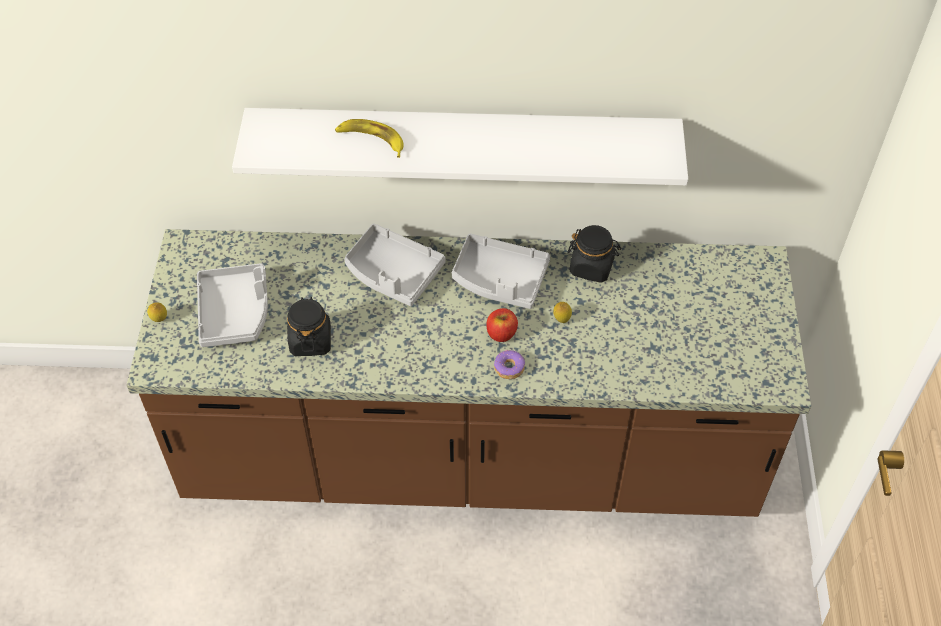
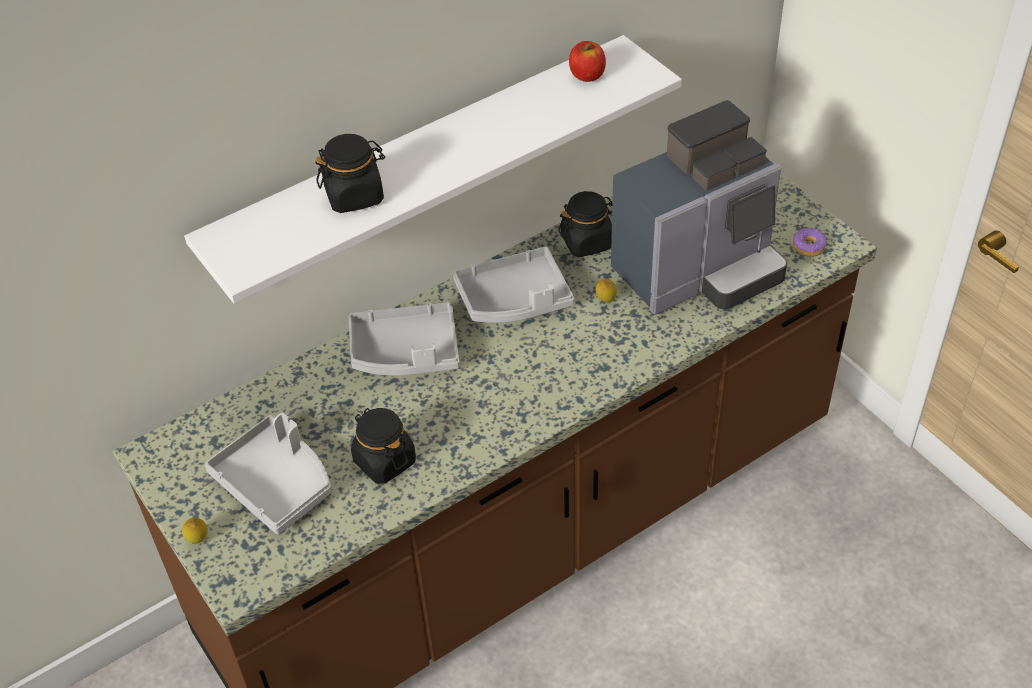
camera: 35 degrees left, 5 degrees down
banana [335,119,404,158] -> black jar [315,134,385,213]
apple [486,308,518,342] -> apple moved to [569,41,606,82]
donut [494,350,525,379] -> donut moved to [793,228,827,257]
none -> coffee machine [611,100,787,314]

